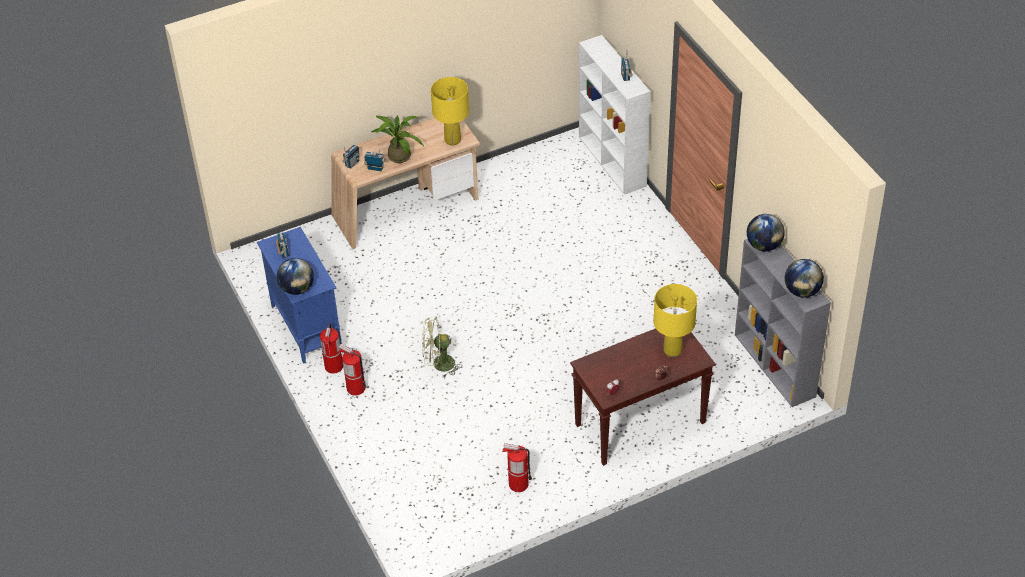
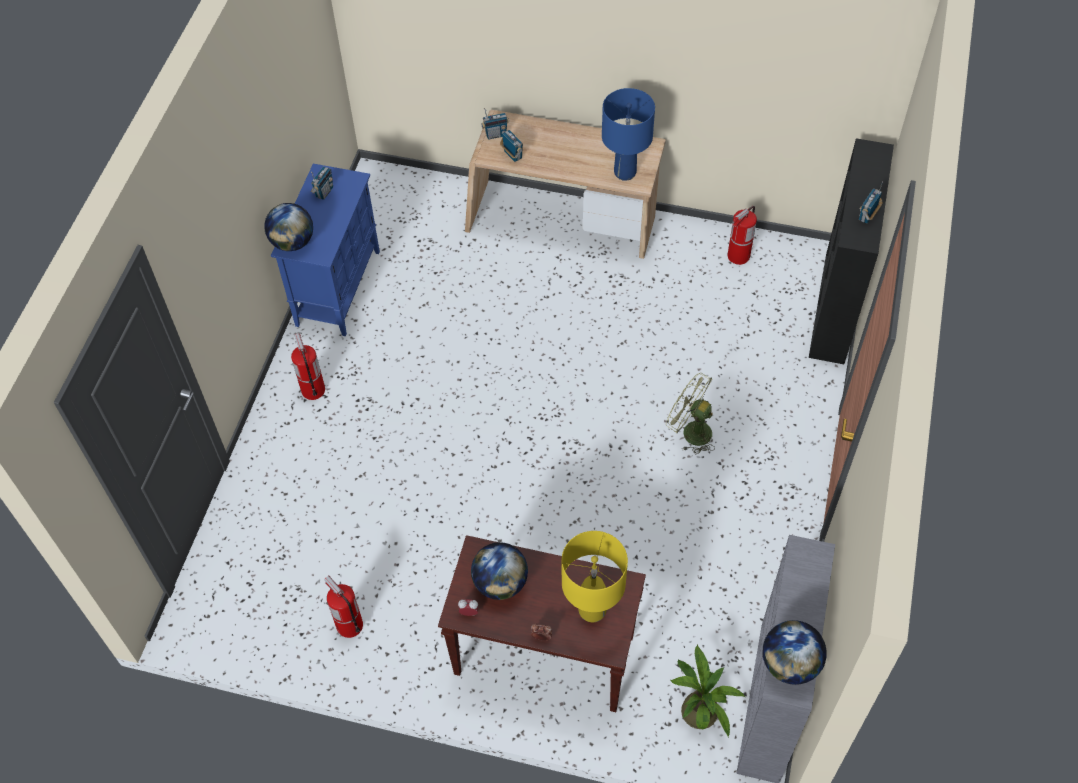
camera: 40 degrees right, 10 degrees up
fire extinguisher [320,323,343,374] -> fire extinguisher moved to [728,206,757,265]
potted plant [371,115,424,163] -> potted plant moved to [671,645,745,737]
green fan [422,317,462,377] -> green fan moved to [666,373,715,454]
yellow table lamp [431,77,469,145] -> blue table lamp [602,88,655,181]
white bookcase [579,35,651,195] -> black bookcase [809,138,894,364]
globe [747,214,785,251] -> globe moved to [471,542,528,600]

